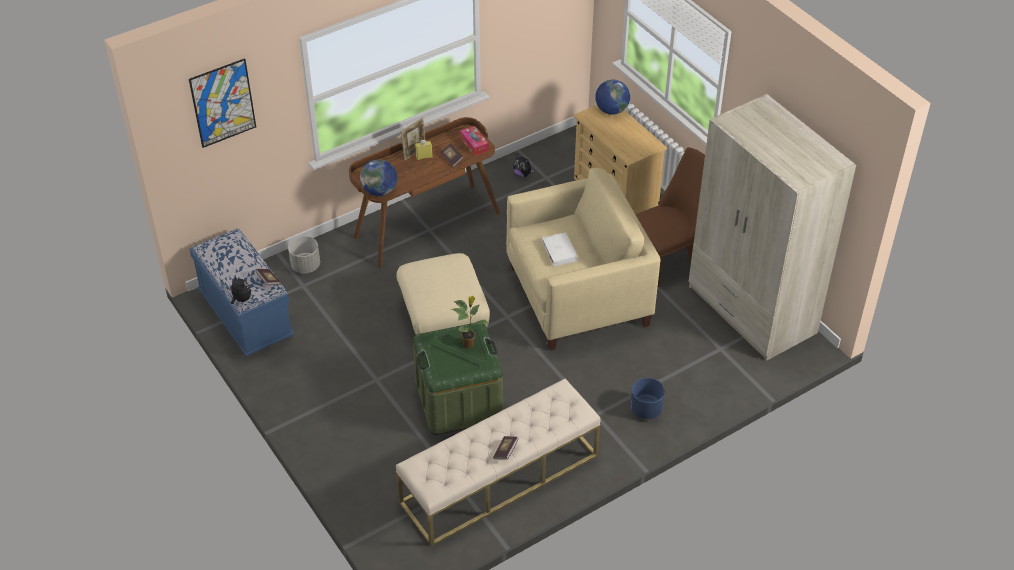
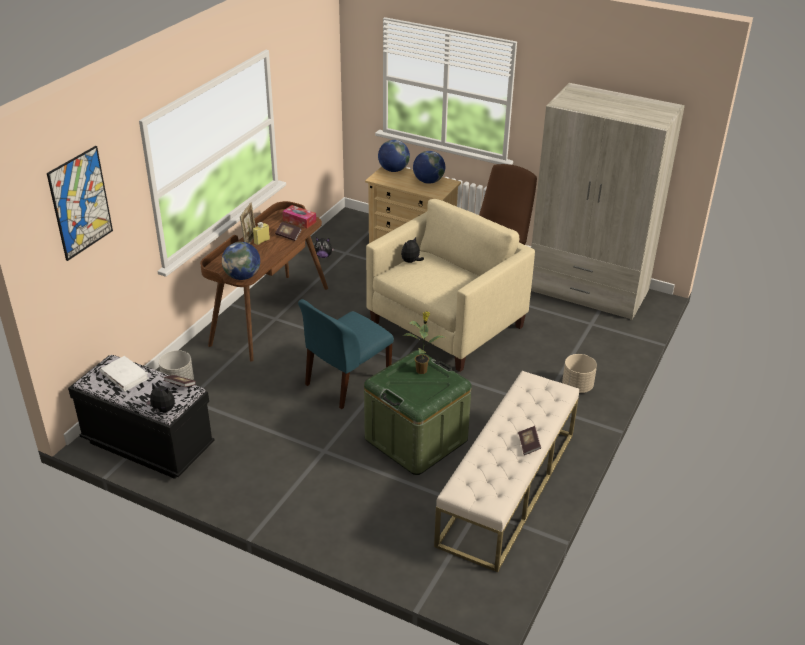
camera: 30 degrees left, 10 degrees down
blue bench [189,228,294,356] -> black bench [68,355,215,479]
beige ottoman [396,253,490,335] -> blue chair [298,299,394,409]
white book [541,233,578,266] -> white book moved to [100,356,149,391]
blue planter [630,378,665,419] -> beige planter [562,354,597,393]
none -> plush toy [401,236,424,263]
none -> globe [413,151,445,184]

